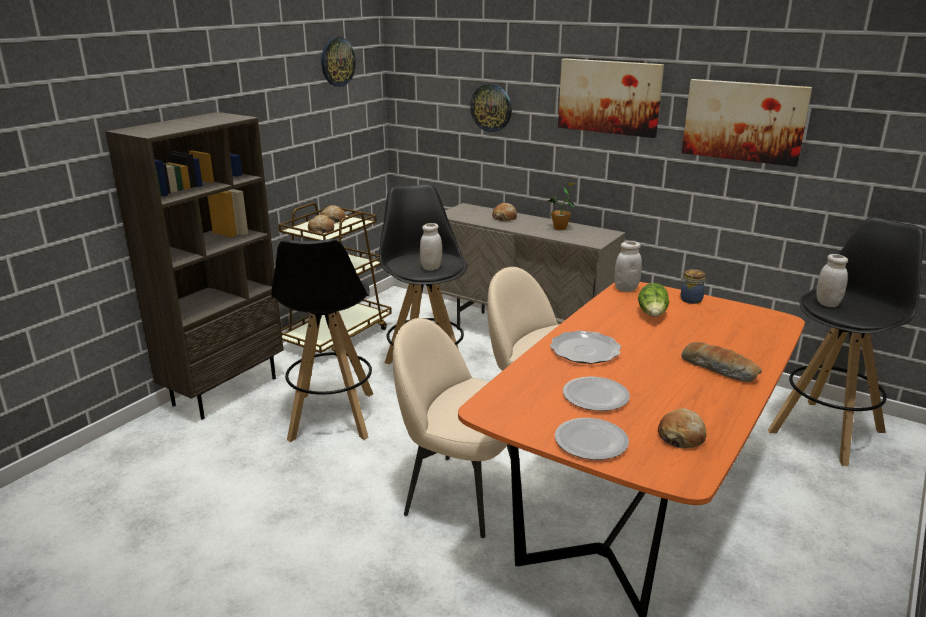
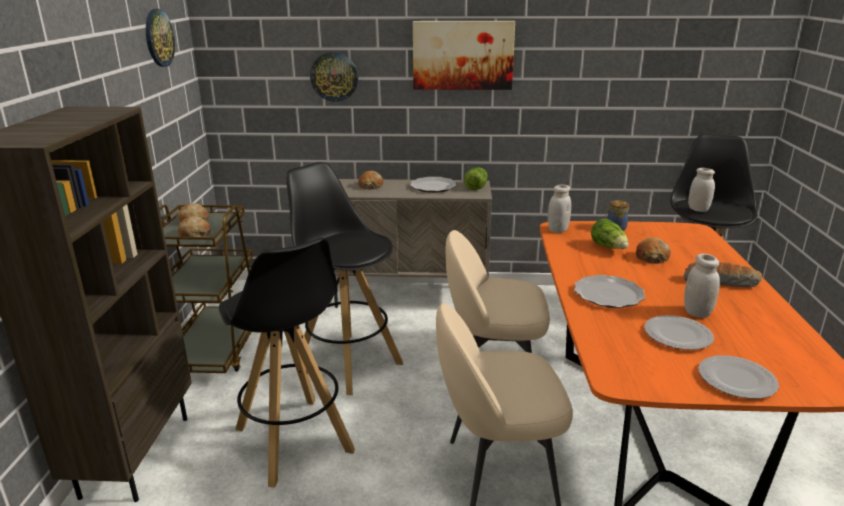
camera: 30 degrees left, 0 degrees up
white jar [420,223,442,271] -> white jar moved to [684,254,720,318]
potted plant [548,183,577,230] -> plate [410,177,457,193]
bread [658,408,706,448] -> bread moved to [636,237,671,264]
picture [682,79,812,167] -> none
none -> lettuce [464,167,488,190]

